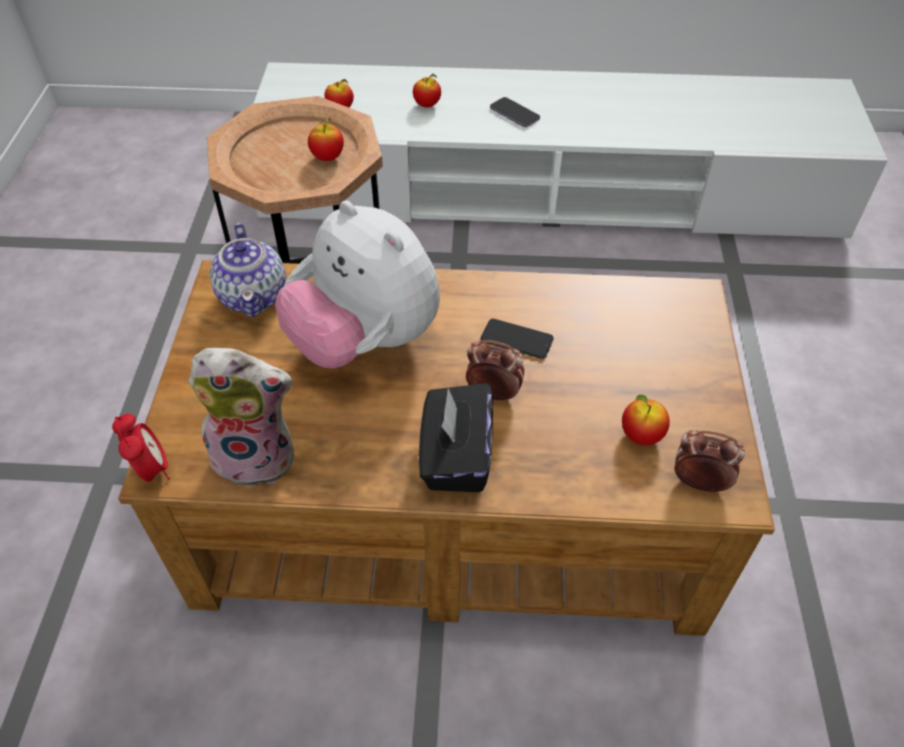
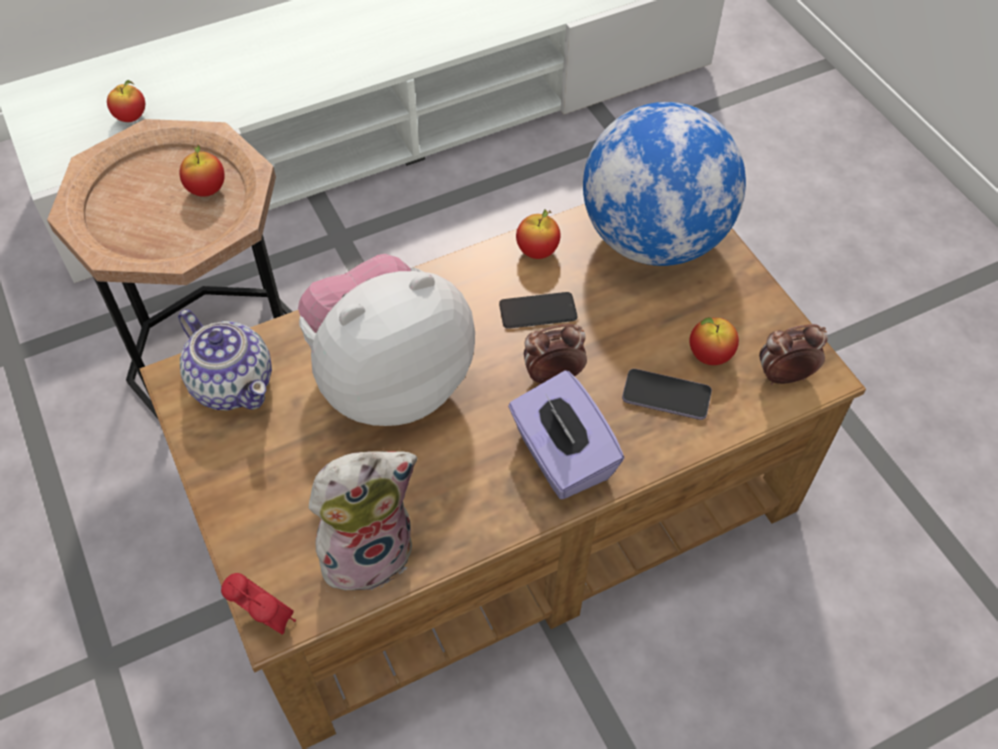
camera: 30 degrees left, 5 degrees up
plush toy [275,200,440,369] -> plush toy turned 135 degrees clockwise [298,254,475,426]
apple [413,74,441,108] -> apple moved to [516,209,561,259]
black tissue box [419,383,493,492] -> purple tissue box [508,370,624,499]
phone [490,97,540,127] -> phone moved to [622,369,712,420]
none -> globe [583,102,746,266]

